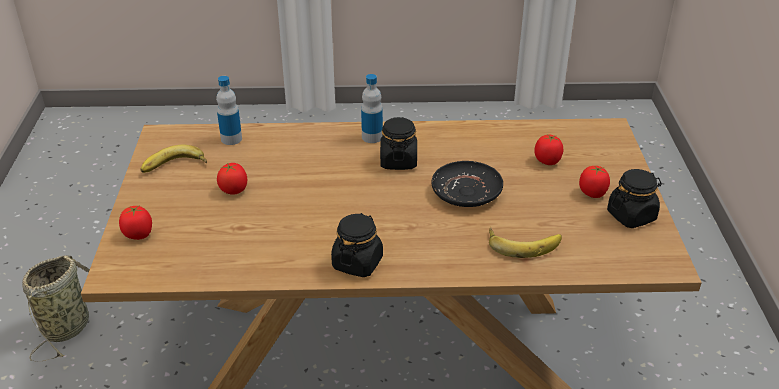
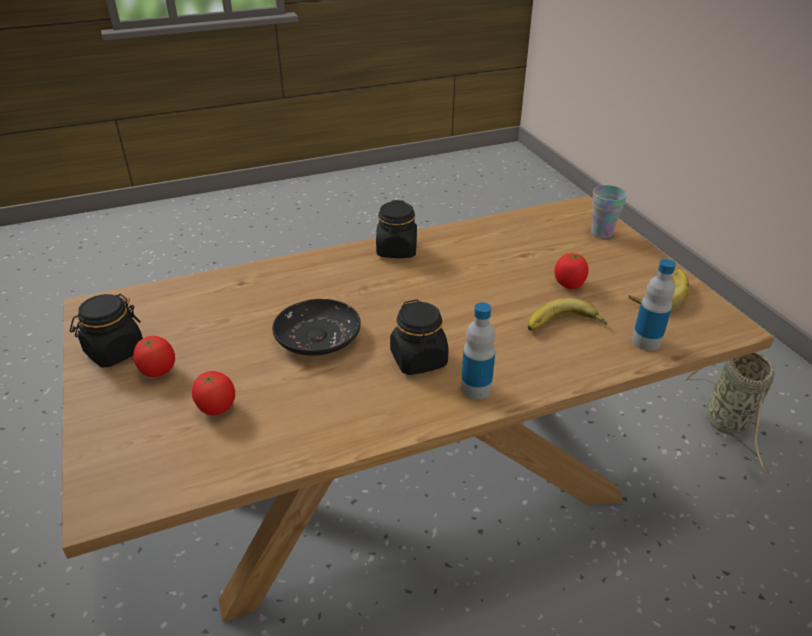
camera: 160 degrees right, 0 degrees up
tomato [119,205,152,240] -> cup [591,185,627,238]
banana [489,227,562,258] -> banana moved to [528,298,607,331]

